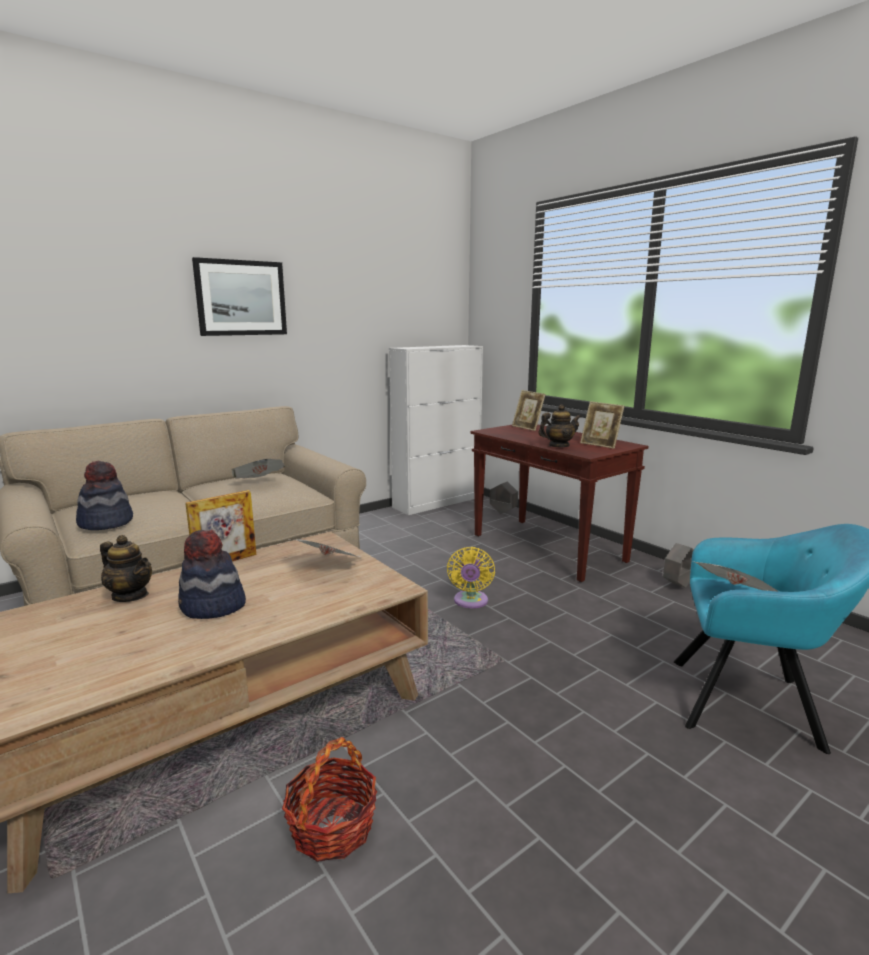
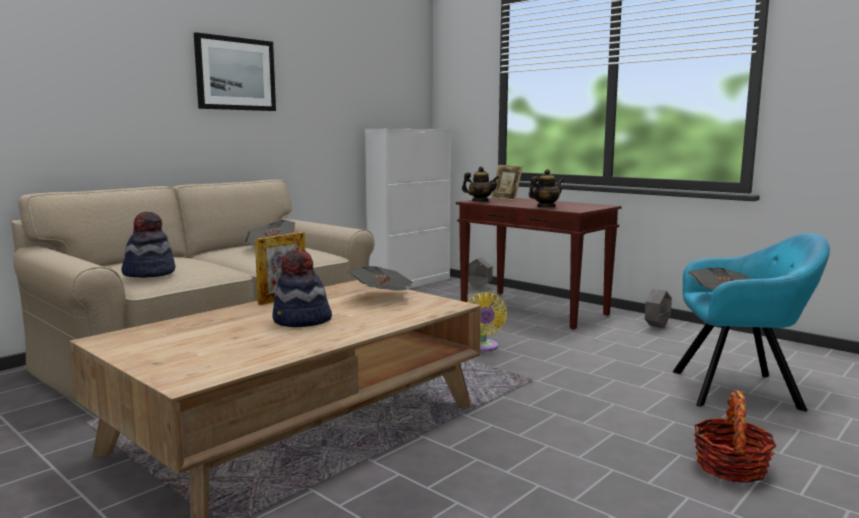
camera: 10 degrees left, 5 degrees down
teapot [100,535,152,602] -> teapot moved to [462,166,499,201]
basket [282,737,377,862] -> basket moved to [693,390,776,483]
picture frame [580,401,624,449] -> none

